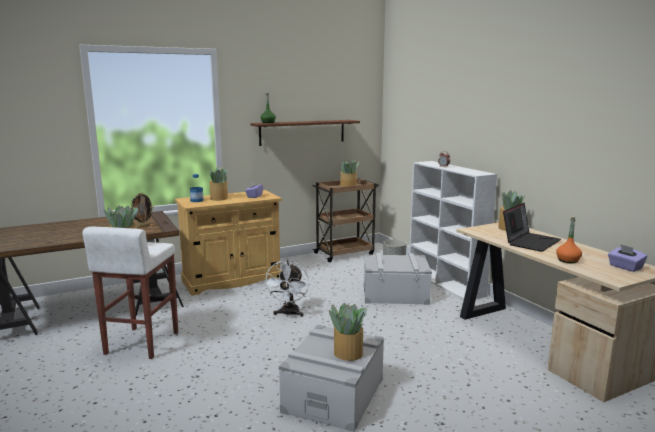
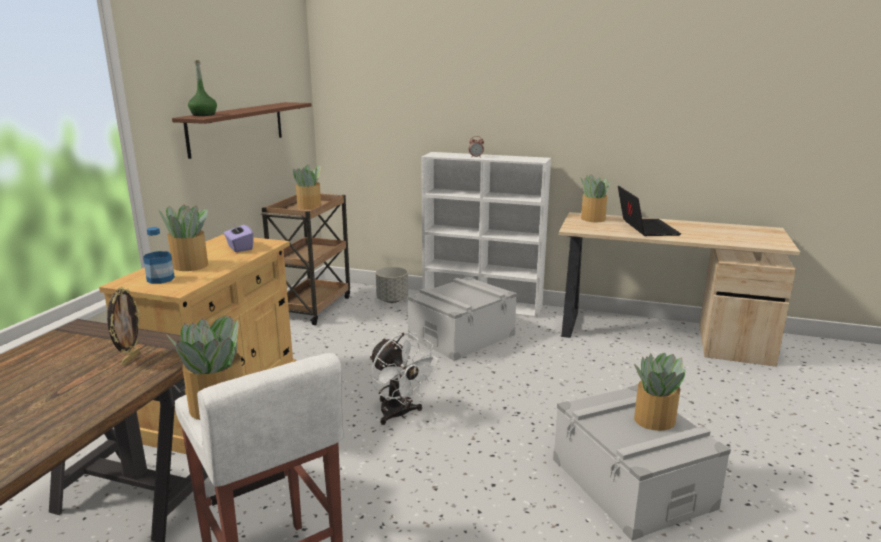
camera: 45 degrees left, 5 degrees up
orange bottle [556,217,582,263] -> none
purple tissue box [608,244,647,272] -> none

